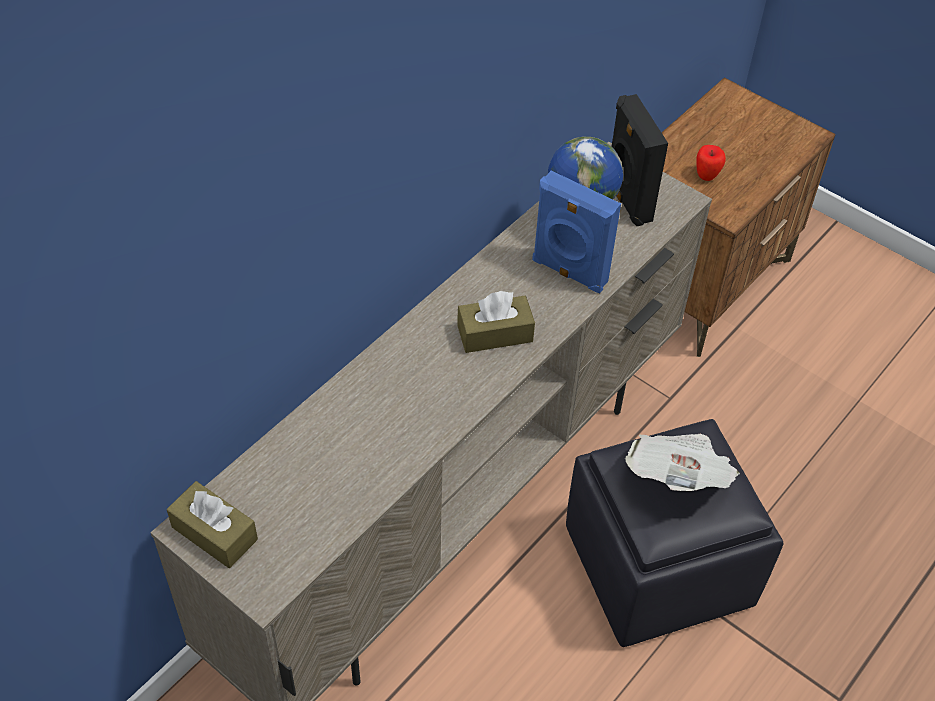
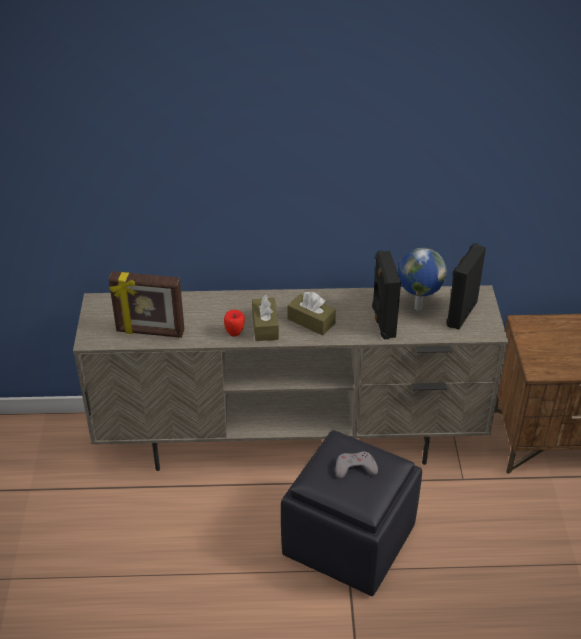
camera: 50 degrees right, 10 degrees down
brown tissue box [167,481,258,568] -> brown tissue box moved to [252,295,279,341]
blue speaker [532,171,621,294] -> black speaker [372,250,401,339]
newspaper [625,434,740,491] -> grey game controller [335,452,378,478]
apple [696,145,726,181] -> apple moved to [224,310,245,336]
none -> picture frame [109,271,185,338]

